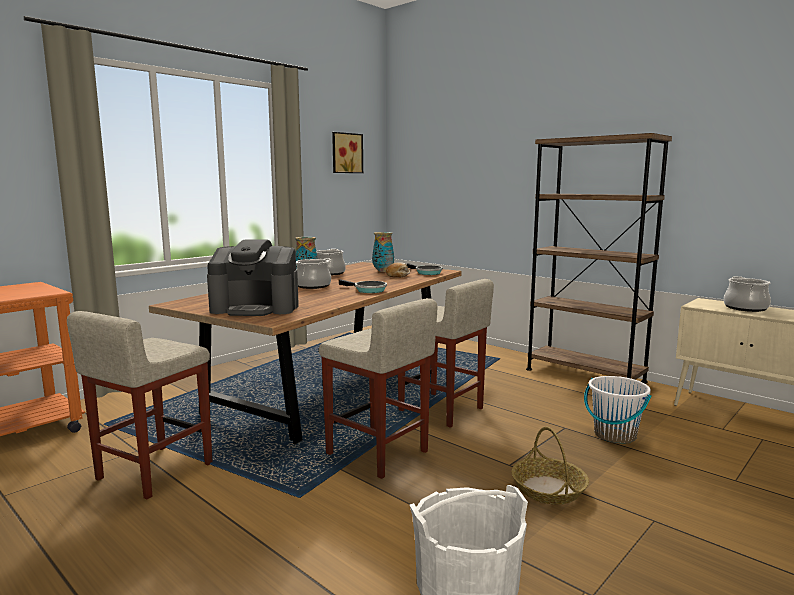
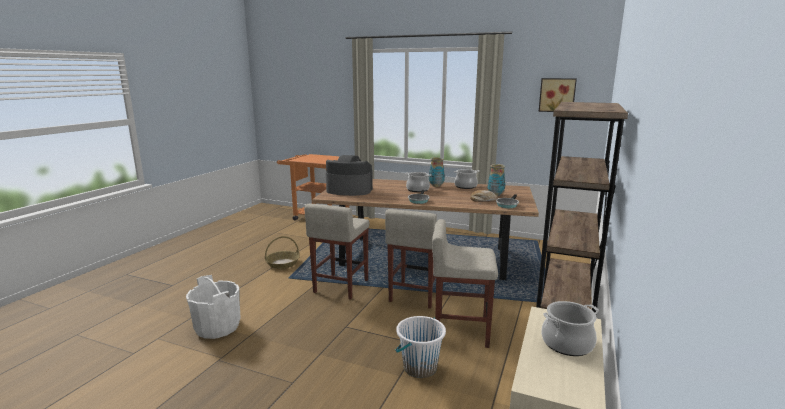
camera: 70 degrees right, 5 degrees up
beige stool [67,311,212,500] -> beige stool moved to [432,219,498,348]
coffee machine [207,239,299,316] -> coffee machine turned 120 degrees clockwise [326,155,373,196]
basket [512,427,589,504] -> basket moved to [265,236,300,269]

